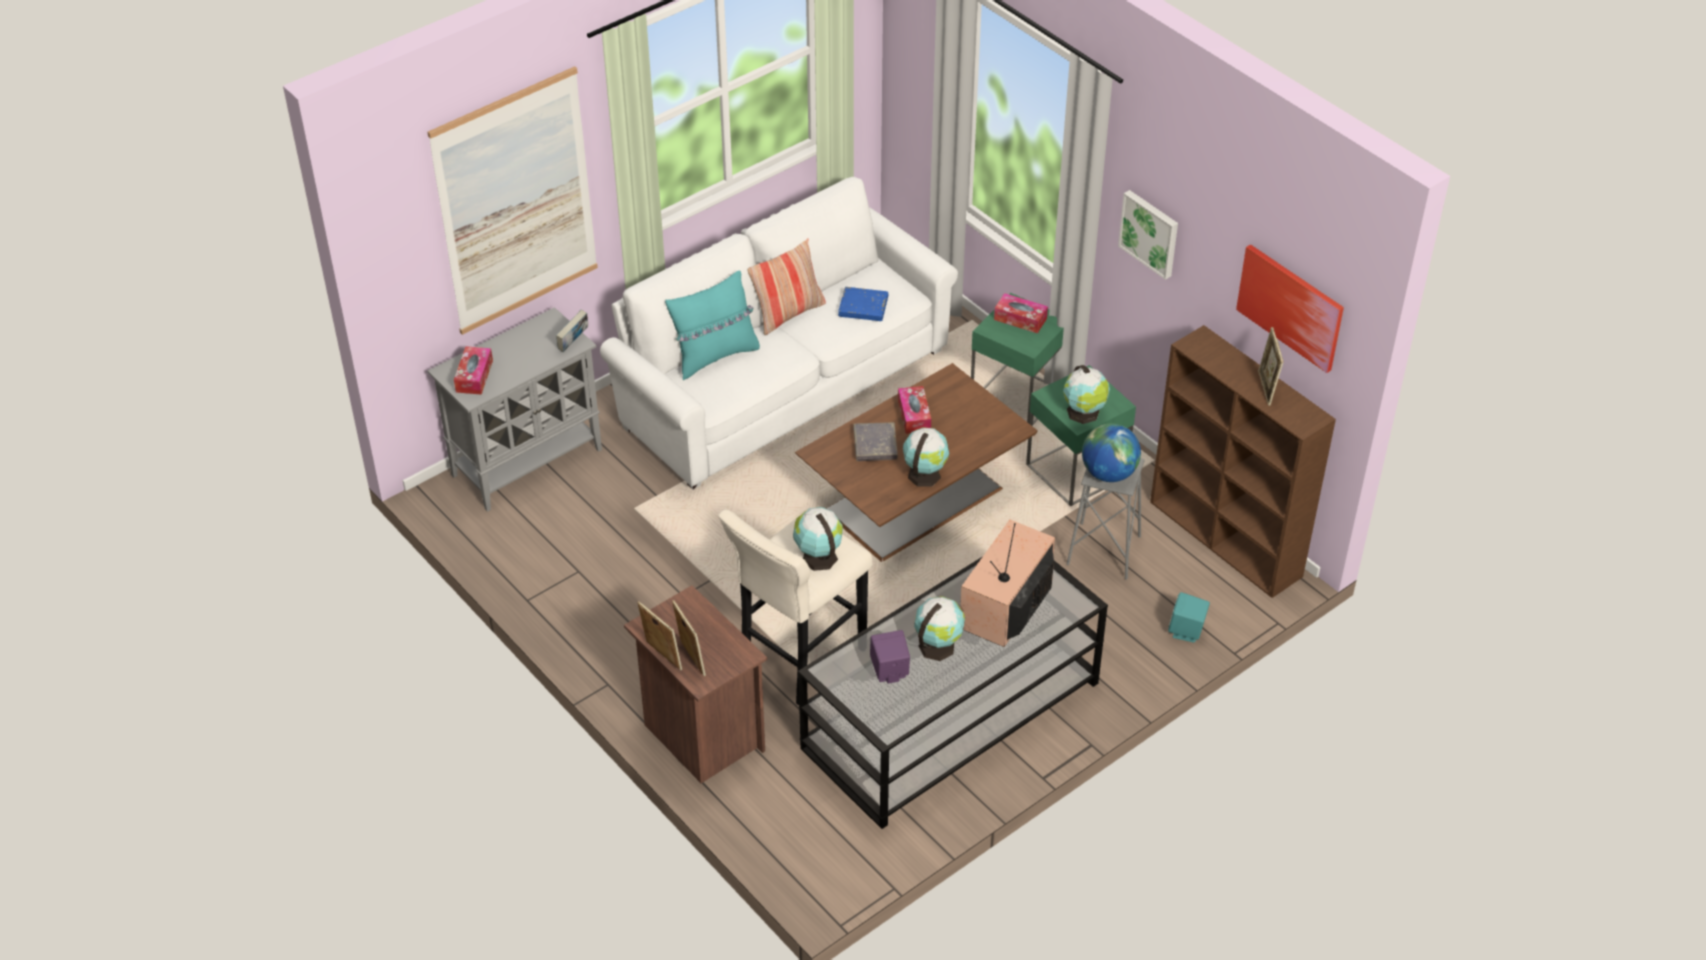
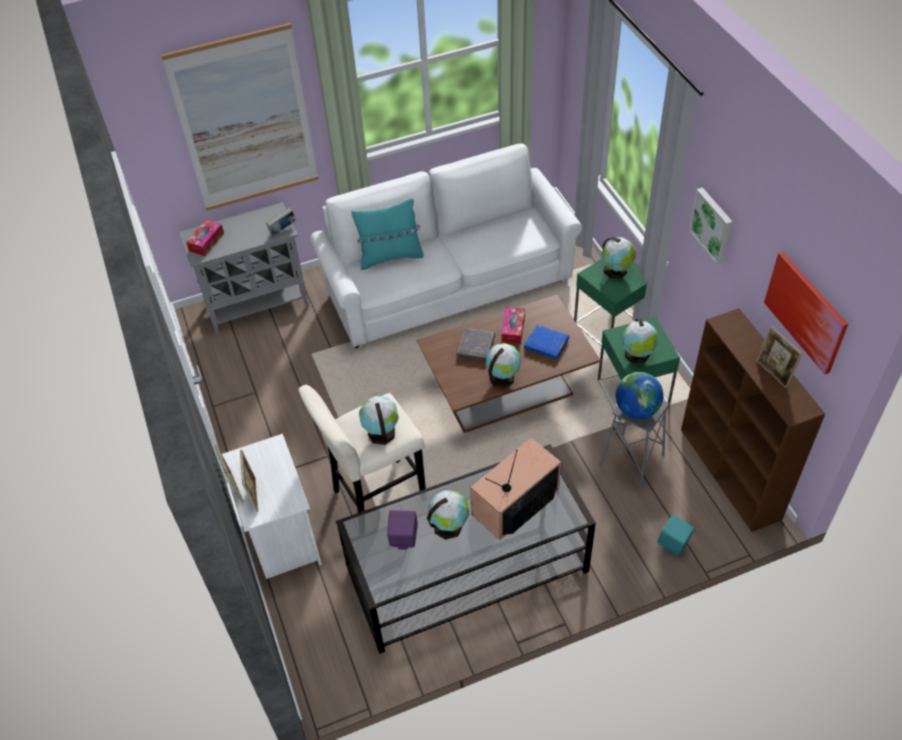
camera: 20 degrees right, 5 degrees up
brown nightstand [624,585,767,783] -> white nightstand [222,434,322,579]
pillow [747,238,826,335] -> none
blue book [838,287,888,321] -> blue book moved to [524,324,569,360]
tissue box [994,293,1048,333] -> globe [602,237,636,278]
picture frame [1258,327,1284,406] -> picture frame turned 45 degrees counterclockwise [757,326,803,388]

